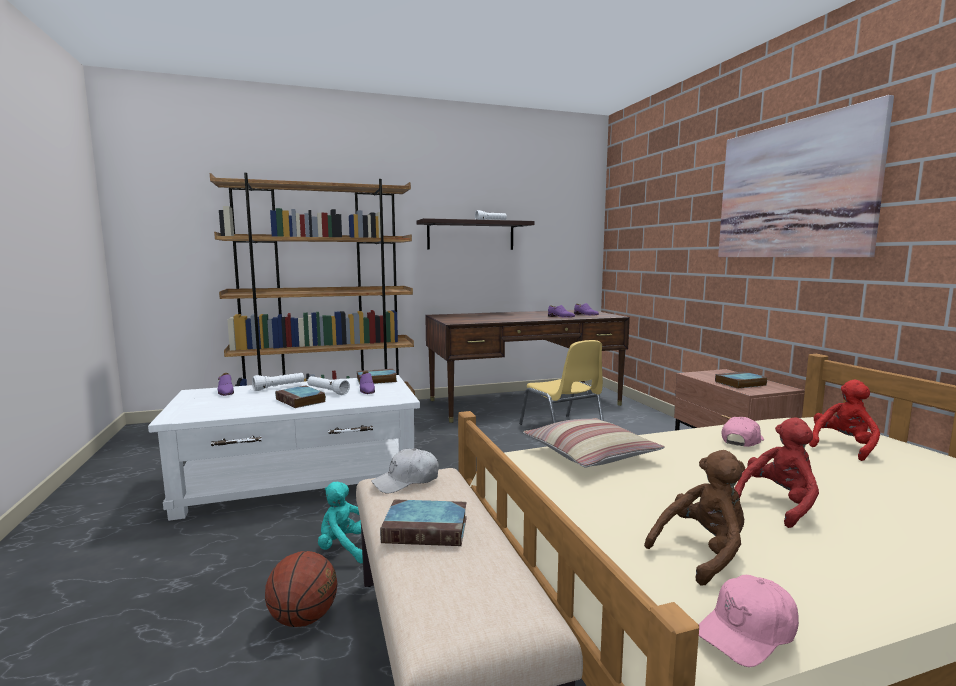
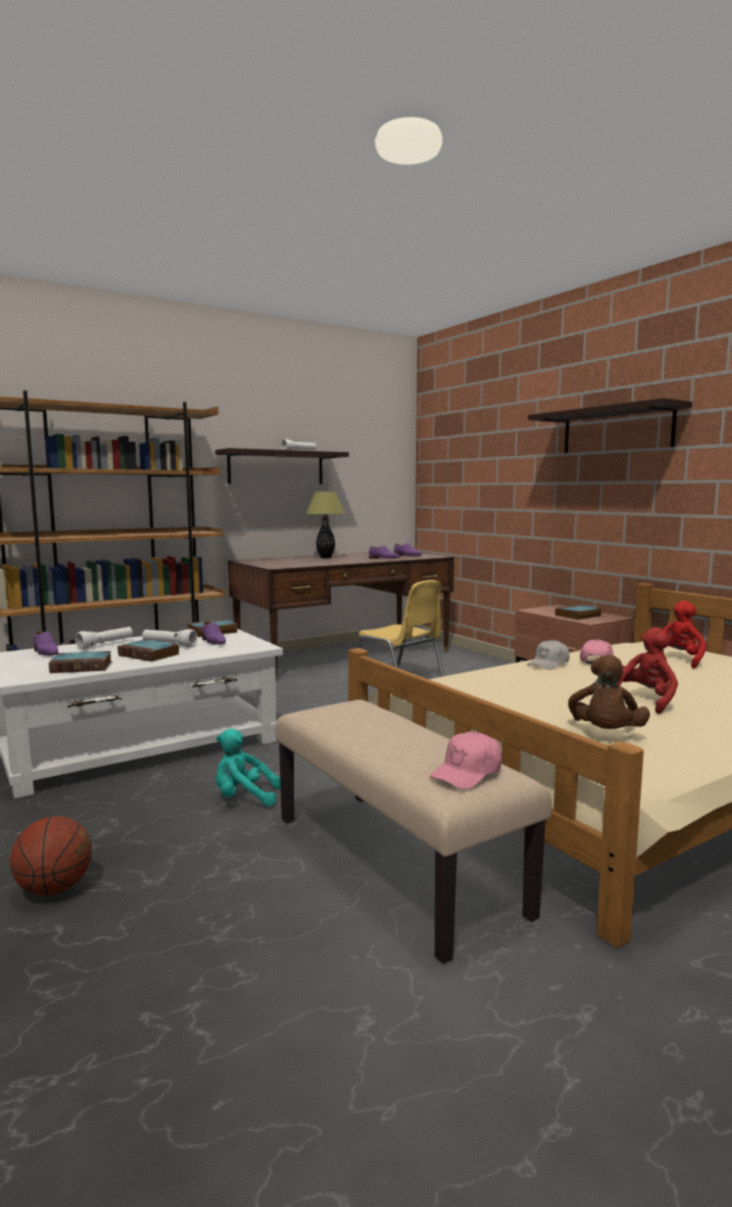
camera: 15 degrees left, 0 degrees up
basketball [265,551,337,627] -> basketball moved to [10,816,92,896]
white cap [371,448,439,493] -> white cap moved to [527,640,569,670]
book [380,500,467,546] -> book moved to [49,651,112,673]
pillow [523,418,664,468] -> none
brown plush toy [644,450,745,586] -> brown plush toy turned 150 degrees clockwise [568,655,650,729]
pink cap [699,575,799,667] -> pink cap moved to [430,731,502,790]
picture [718,95,894,257] -> shelf [528,398,692,453]
none -> table lamp [305,492,345,558]

